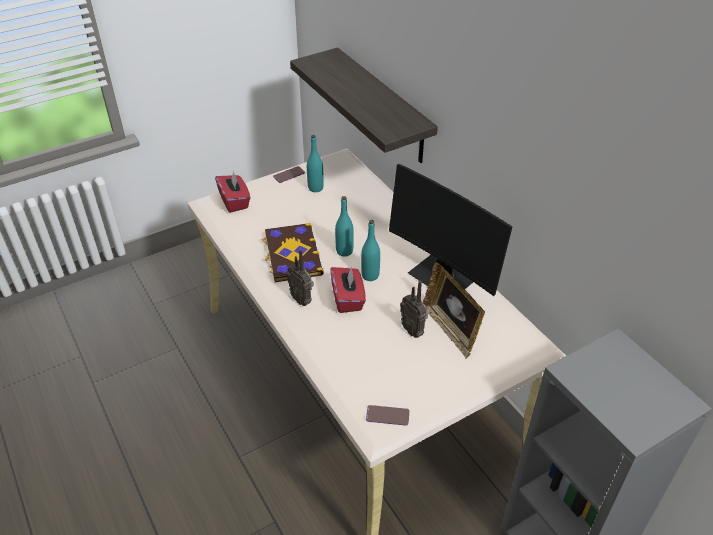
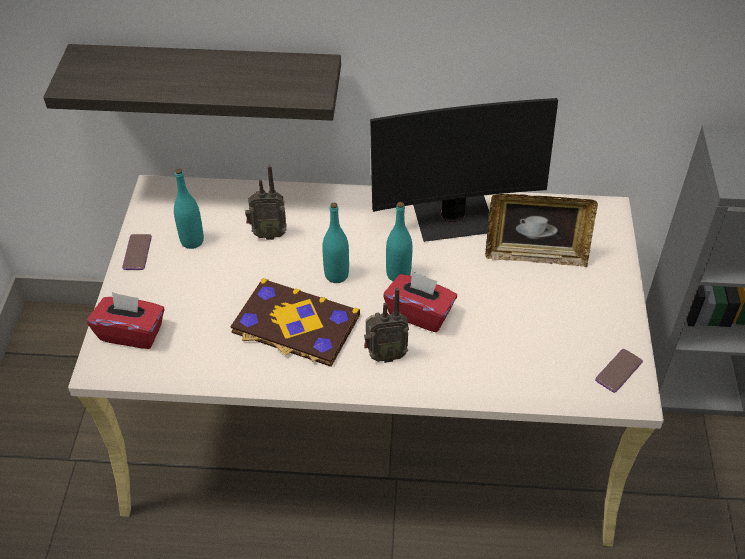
camera: 55 degrees left, 5 degrees up
radio [400,280,428,338] -> radio moved to [245,165,287,240]

